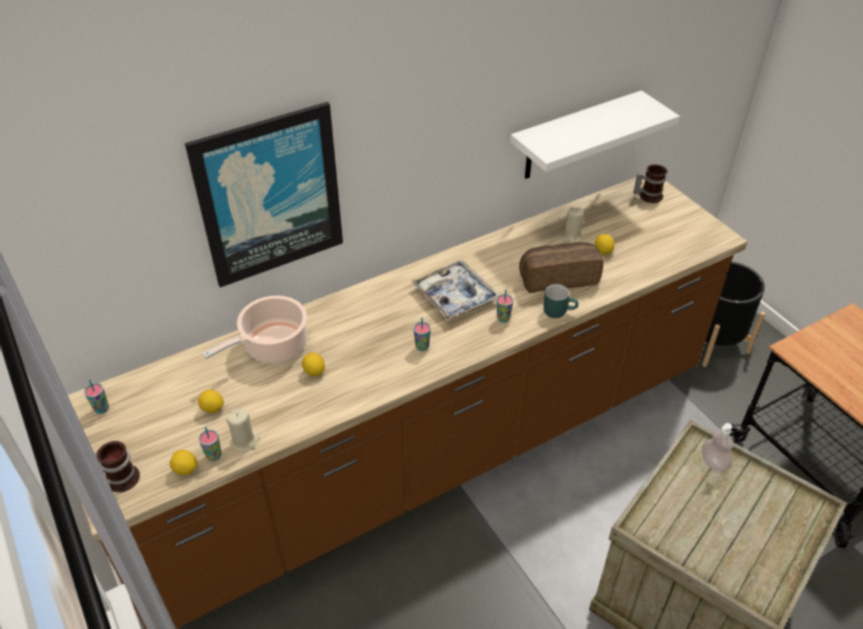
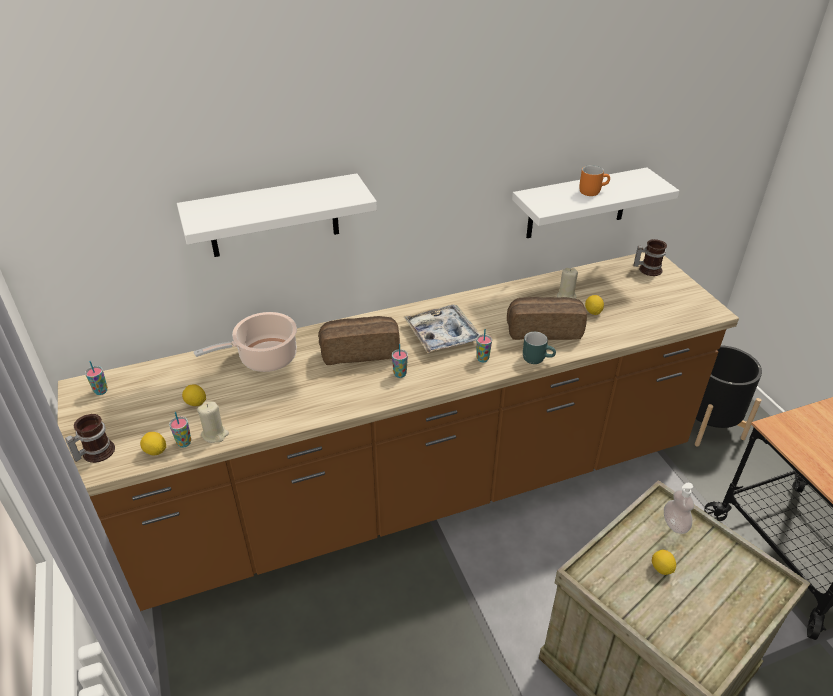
camera: 10 degrees right, 5 degrees down
picture [185,102,343,288] -> white shelf [177,173,377,257]
lemon [302,353,325,376] -> lemon moved to [652,550,676,575]
none -> bread [318,316,400,365]
none -> orange mug [579,165,610,196]

